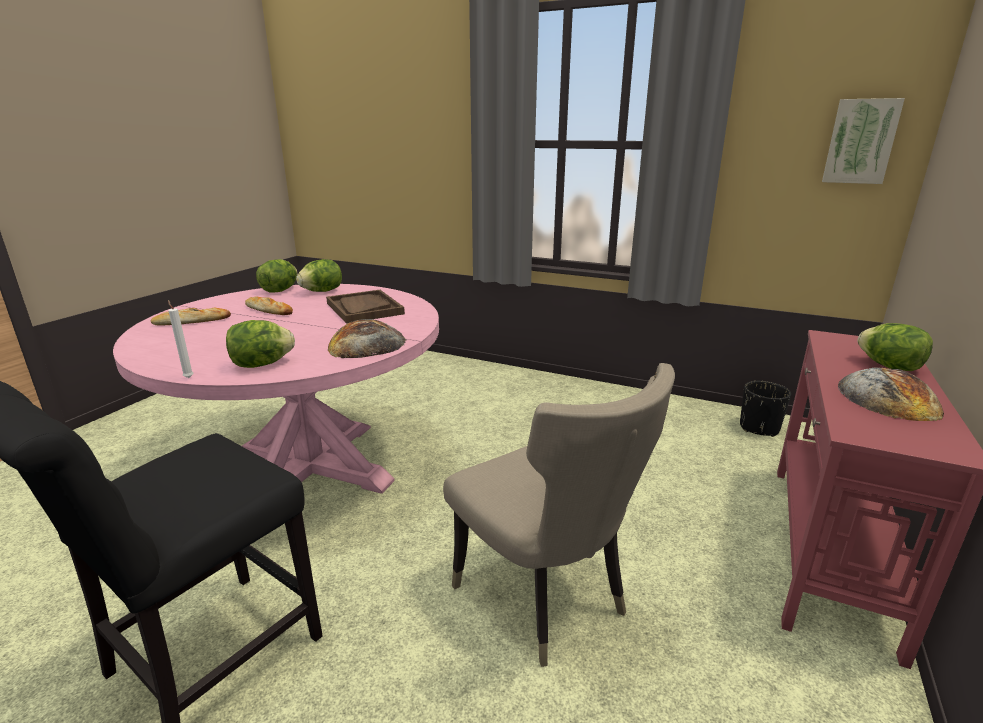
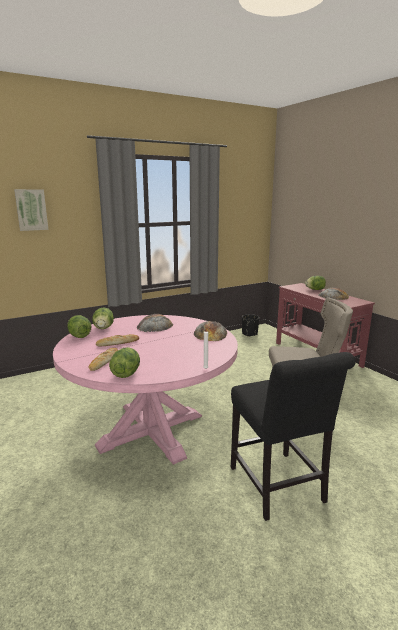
camera: 55 degrees left, 5 degrees down
lettuce [226,320,295,368] -> lettuce moved to [109,347,140,378]
brown tray [326,290,405,323] -> bread [137,314,173,332]
picture [822,98,905,184] -> picture moved to [14,189,48,231]

